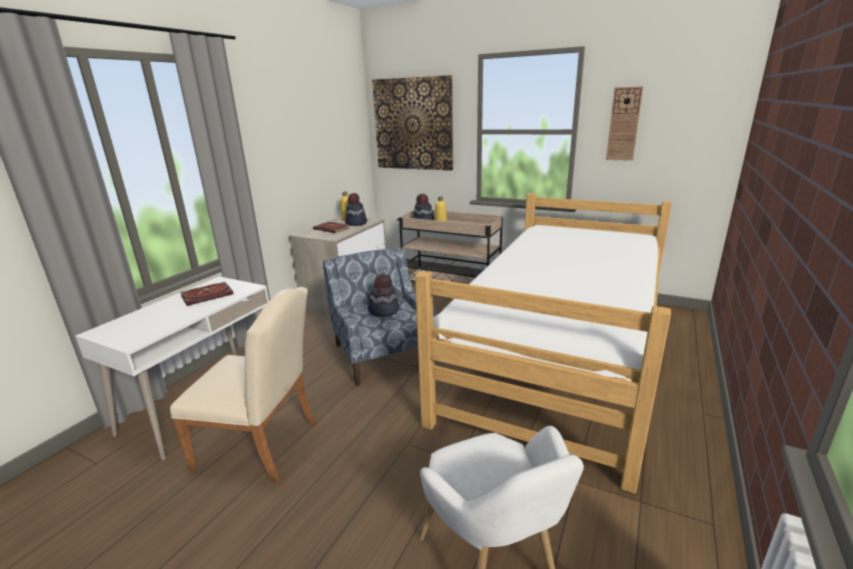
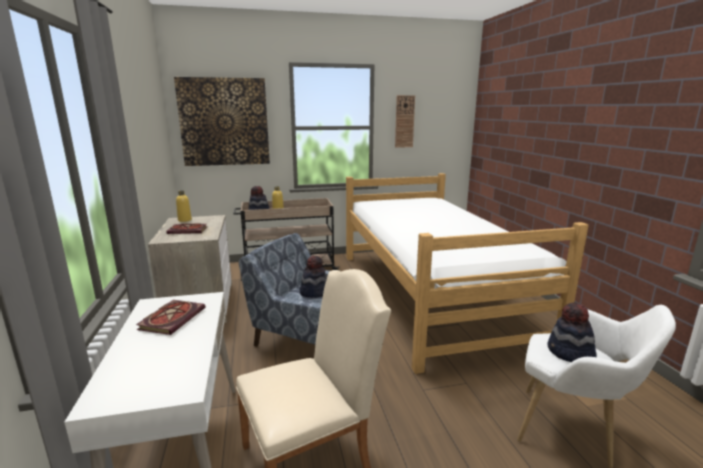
camera: 40 degrees left, 5 degrees down
hat [345,193,367,226] -> hat moved to [547,303,597,362]

